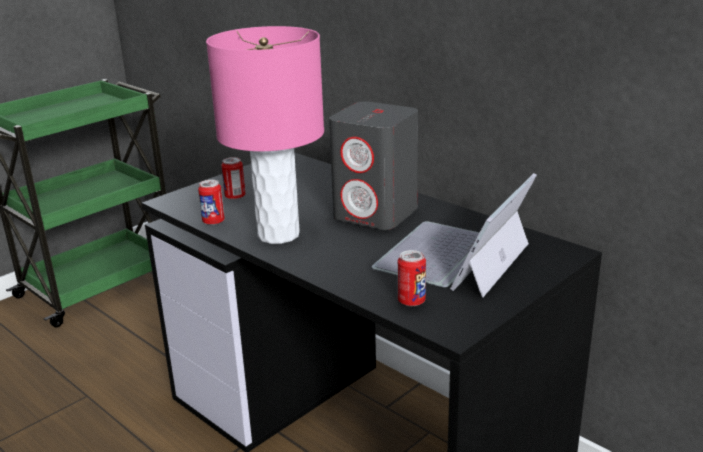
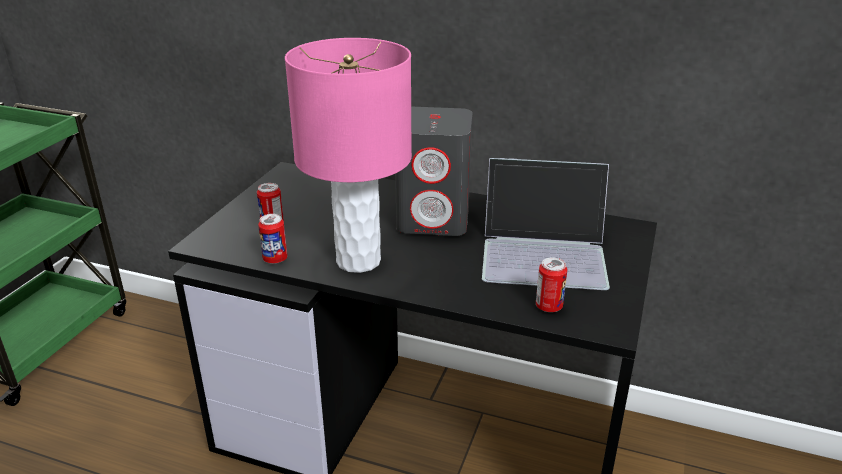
camera: 25 degrees left, 5 degrees up
laptop [372,173,537,298] -> laptop turned 90 degrees counterclockwise [482,158,610,290]

